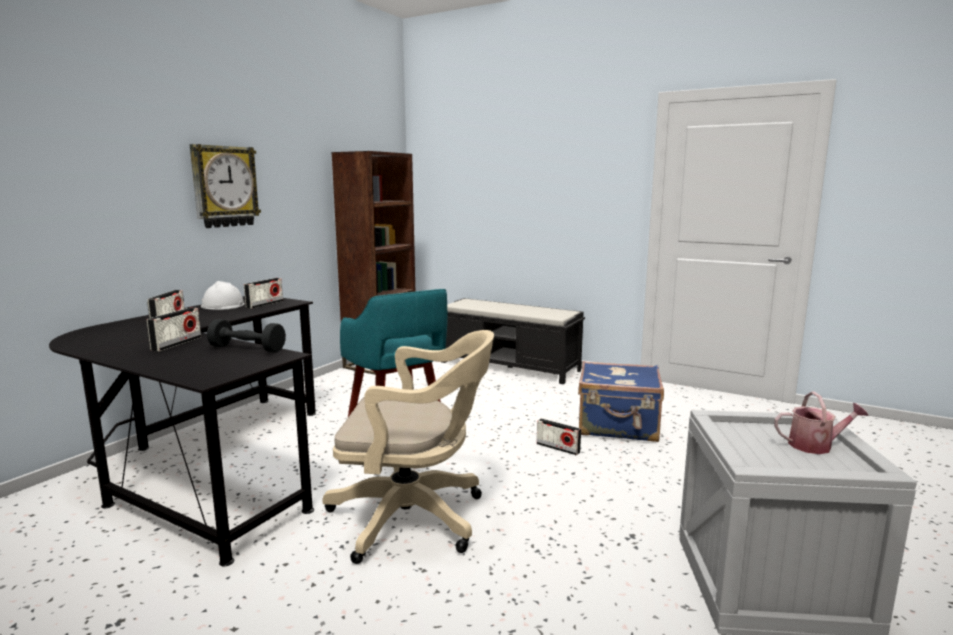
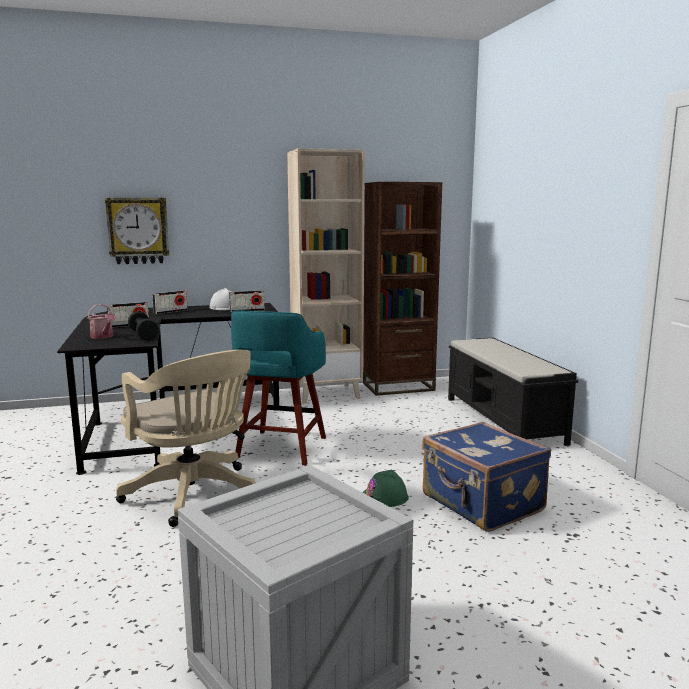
camera: 45 degrees right, 0 degrees up
wall clock [190,144,261,228] -> wall clock moved to [105,198,169,264]
radio [537,418,581,455] -> green hard hat [362,470,409,507]
watering can [774,391,869,454] -> watering can moved to [88,304,116,339]
none -> beige bookcase [287,148,365,403]

